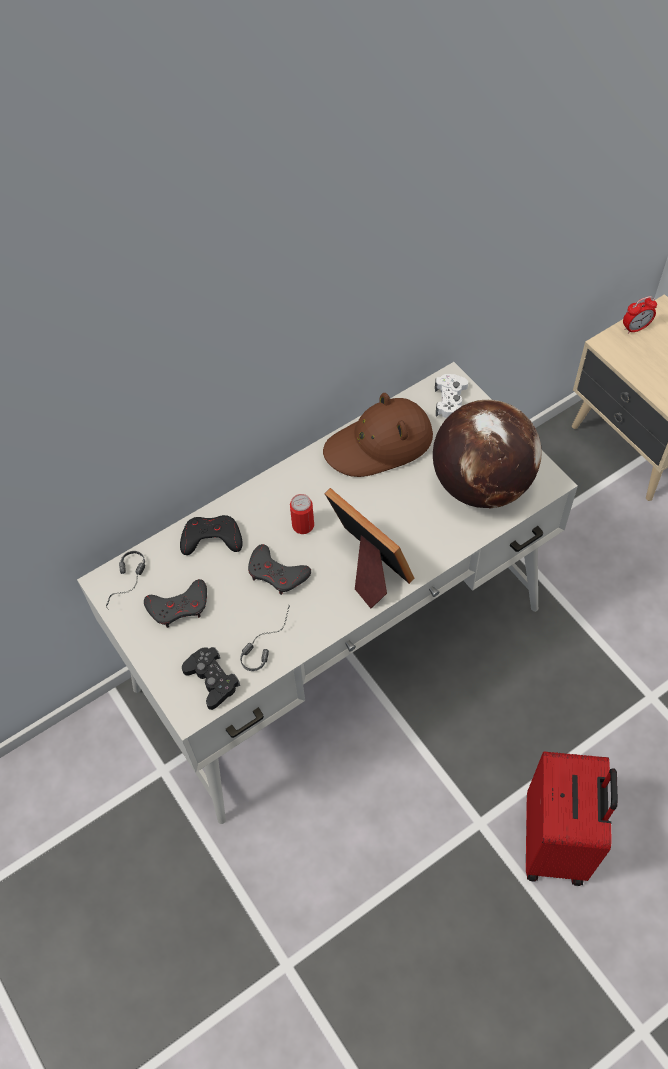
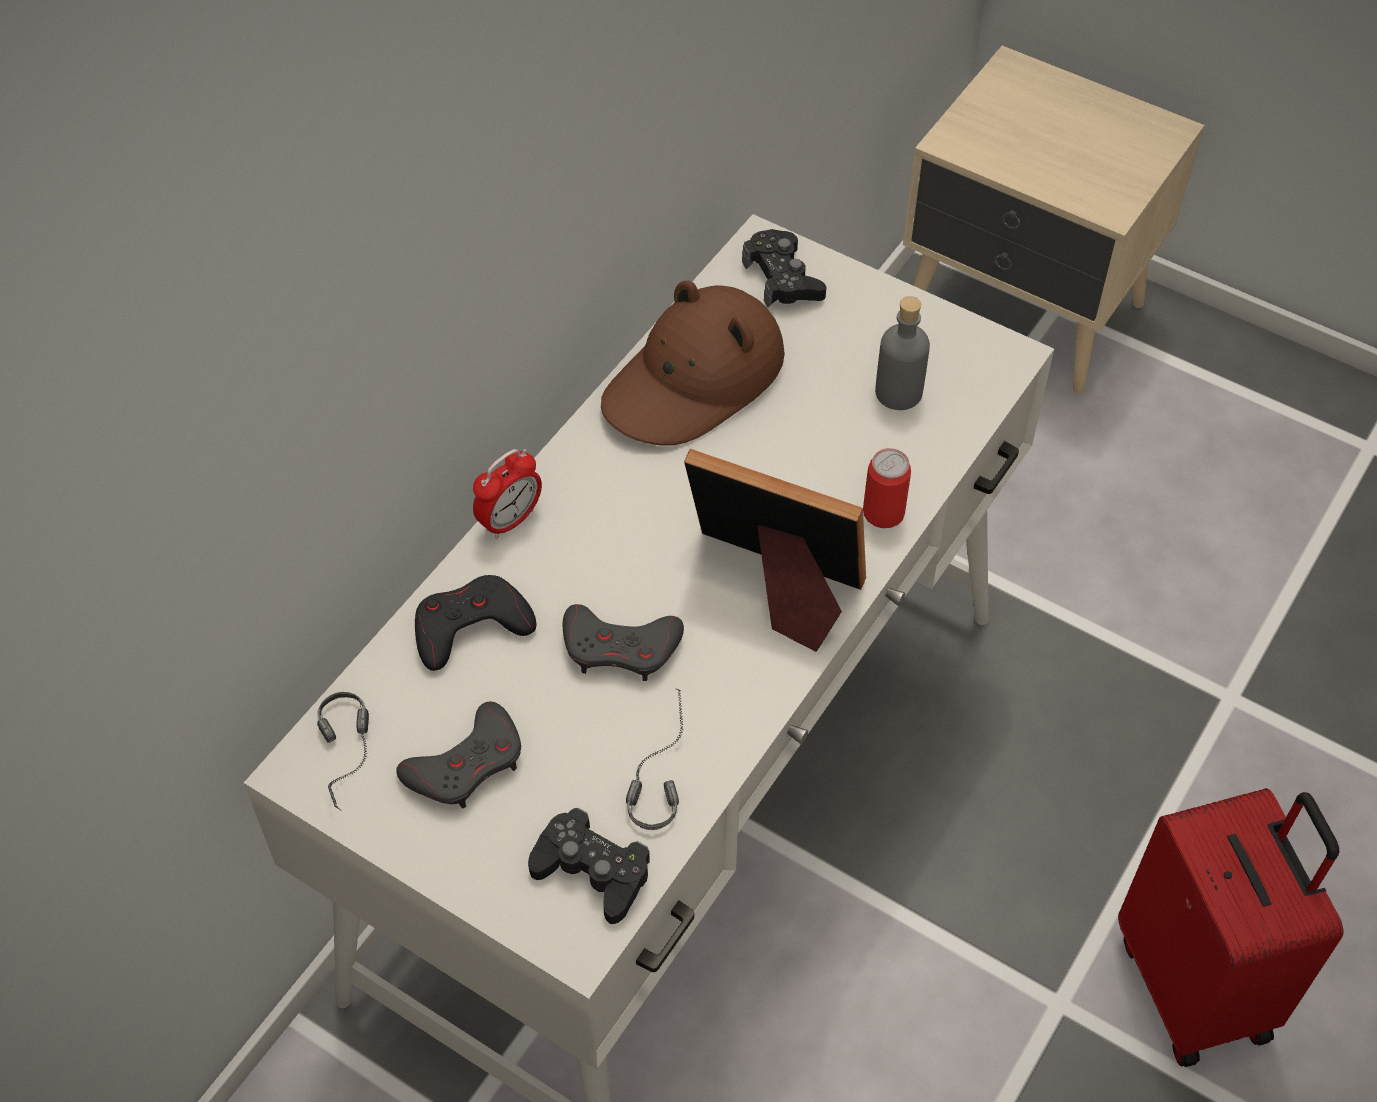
camera: 25 degrees left, 5 degrees down
can [290,494,314,534] -> can moved to [863,448,911,528]
globe [433,400,542,508] -> grey bottle [875,296,930,410]
white game controller [435,374,468,418] -> black game controller [742,229,826,308]
alarm clock [623,296,657,334] -> alarm clock moved to [473,449,542,539]

